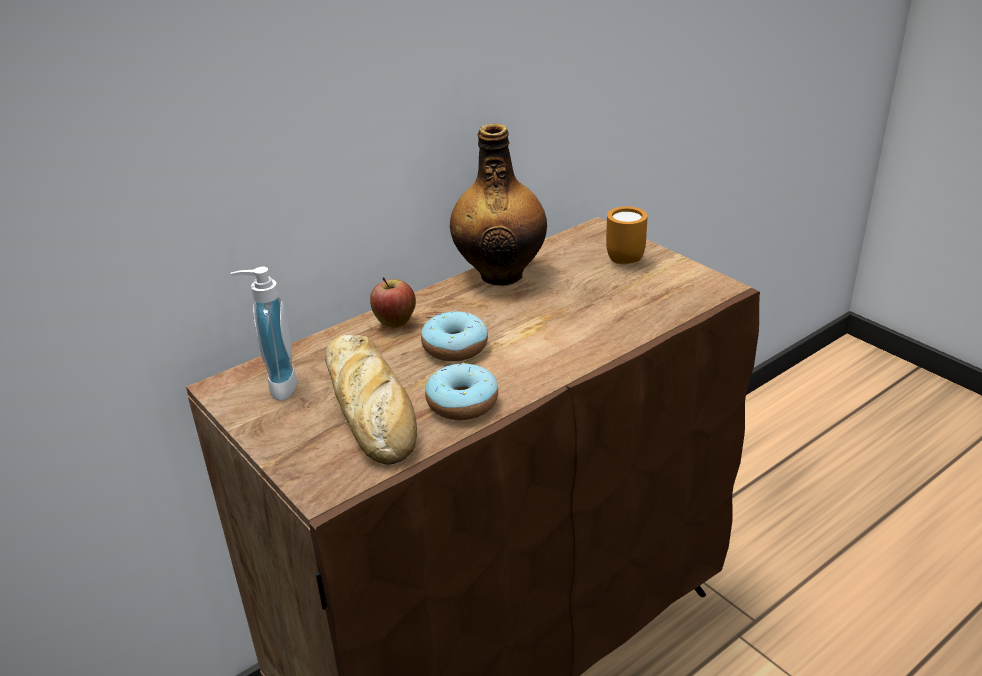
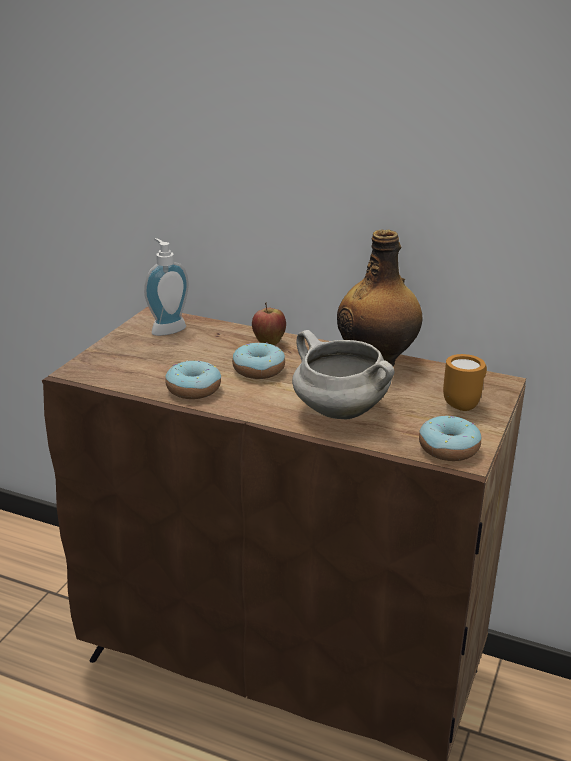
camera: 60 degrees right, 5 degrees down
bread [325,335,417,465] -> none
none -> white cooking pot [292,330,394,420]
none -> donut [419,416,481,461]

